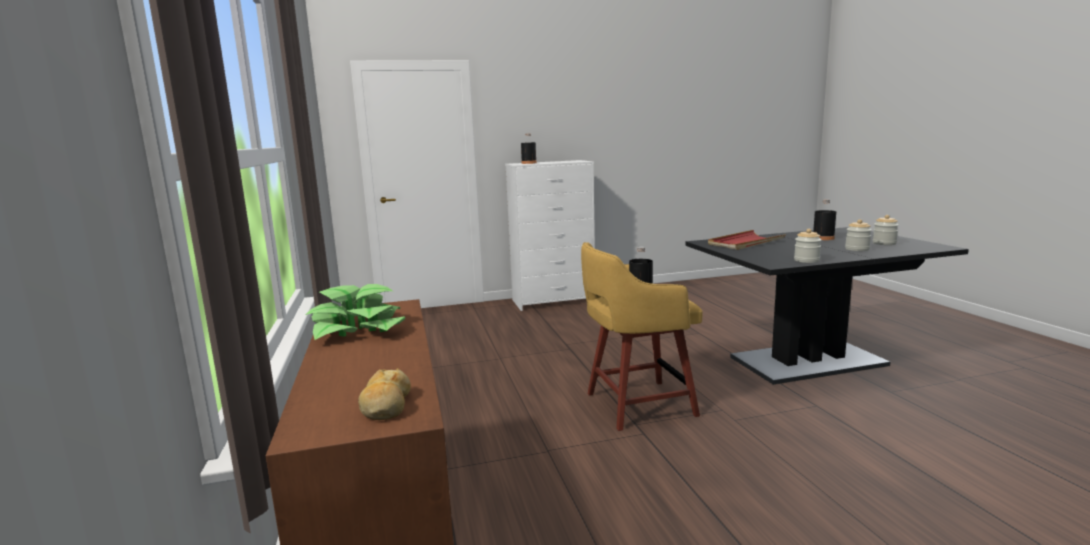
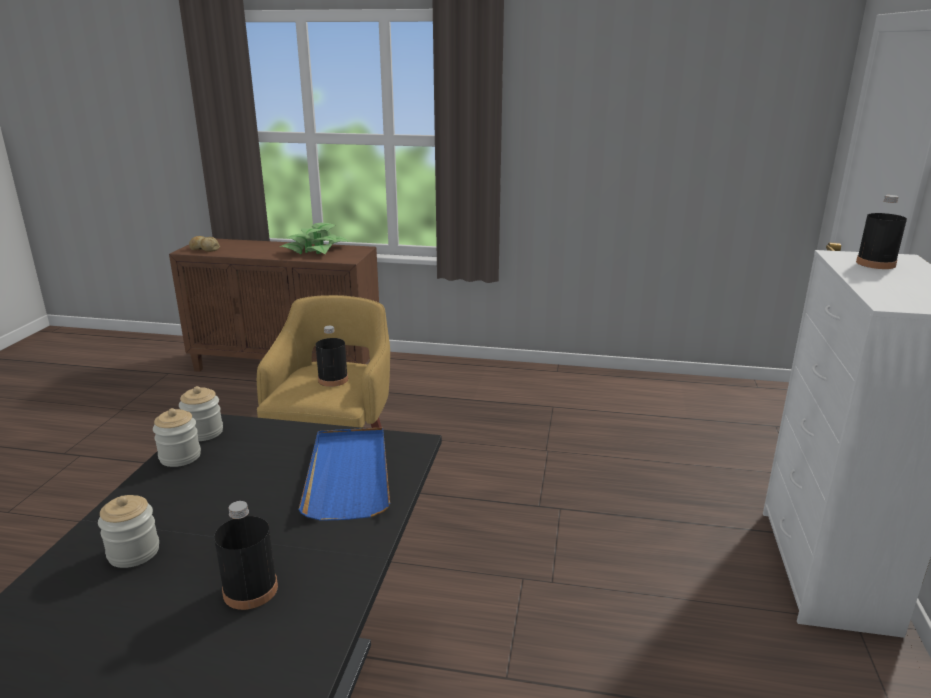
camera: 115 degrees right, 10 degrees up
red tray [708,230,786,250] -> blue tray [299,427,390,521]
jar [872,215,899,245] -> jar moved to [179,386,223,441]

